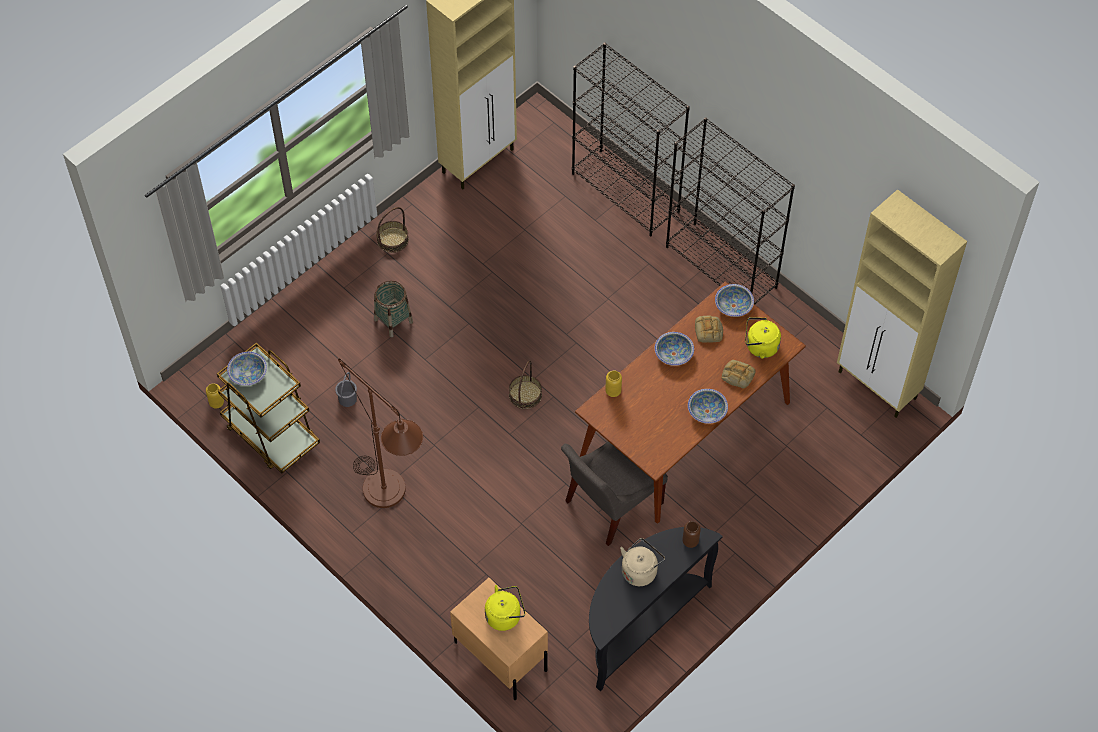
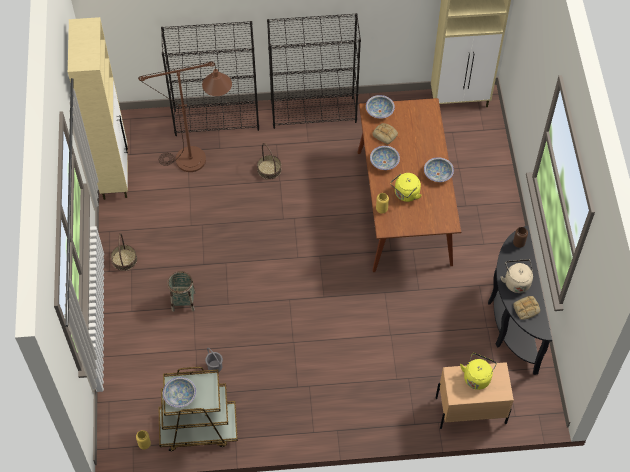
camera: 50 degrees left, 0 degrees up
brown floor lamp [338,358,423,508] -> brown floor lamp moved to [138,62,232,172]
basket [509,360,542,409] -> basket moved to [257,143,282,180]
grey chair [561,441,668,546] -> none
bread [721,360,756,389] -> bread moved to [513,296,540,320]
yellow kettle [745,317,781,359] -> yellow kettle moved to [390,173,422,202]

